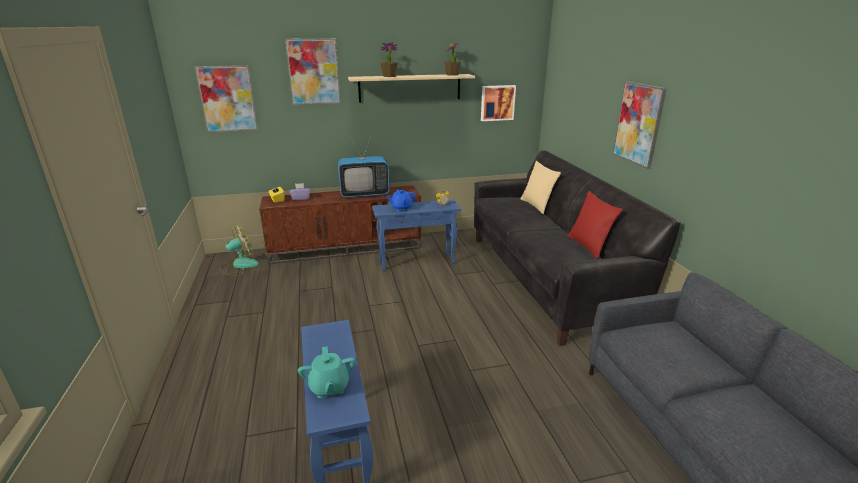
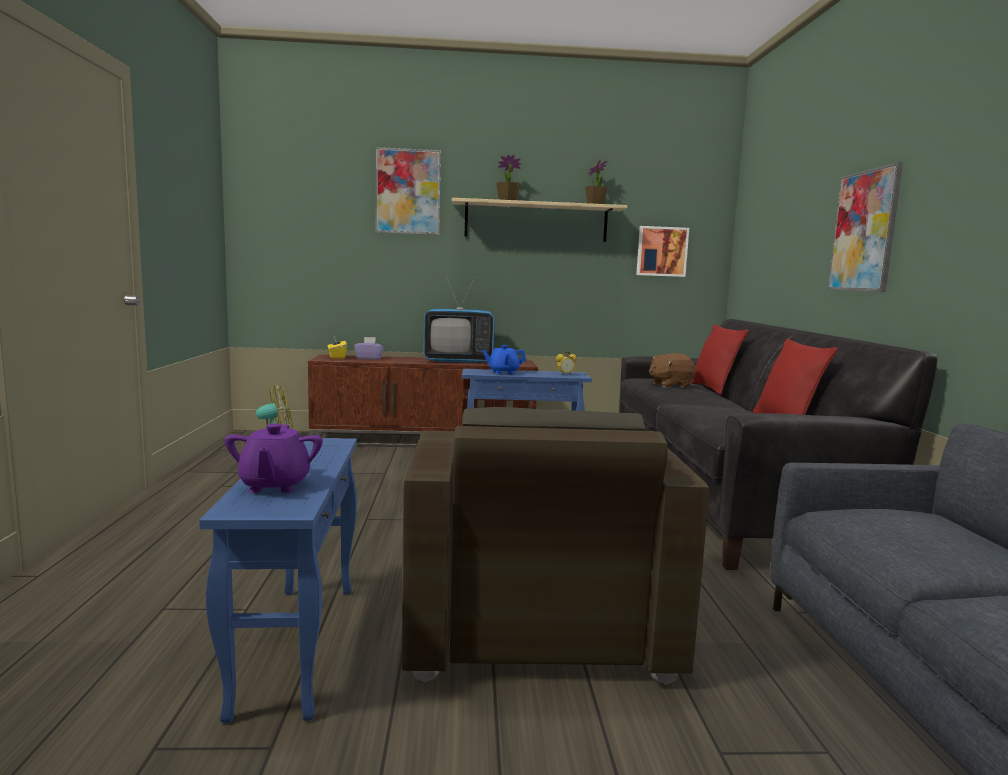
camera: 10 degrees right, 15 degrees down
picture [195,65,258,132] -> none
turquoise teapot [298,346,356,398] -> purple teapot [224,424,323,493]
beige pillow [521,161,561,214] -> red pillow [691,324,749,395]
none -> brown armchair [402,407,709,685]
none -> brown plush toy [649,353,696,387]

